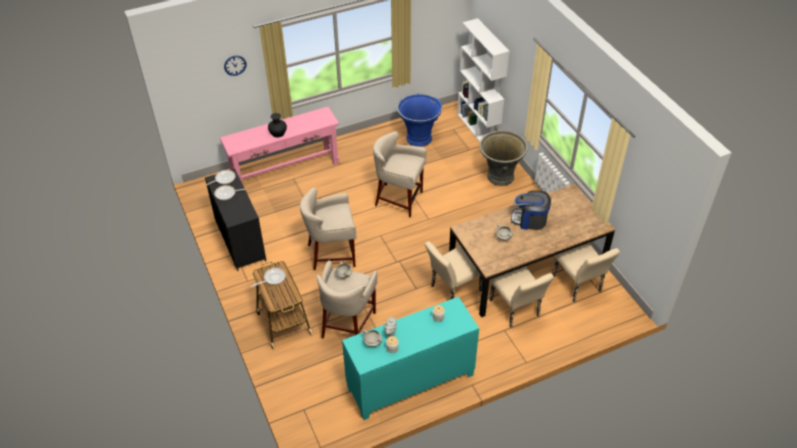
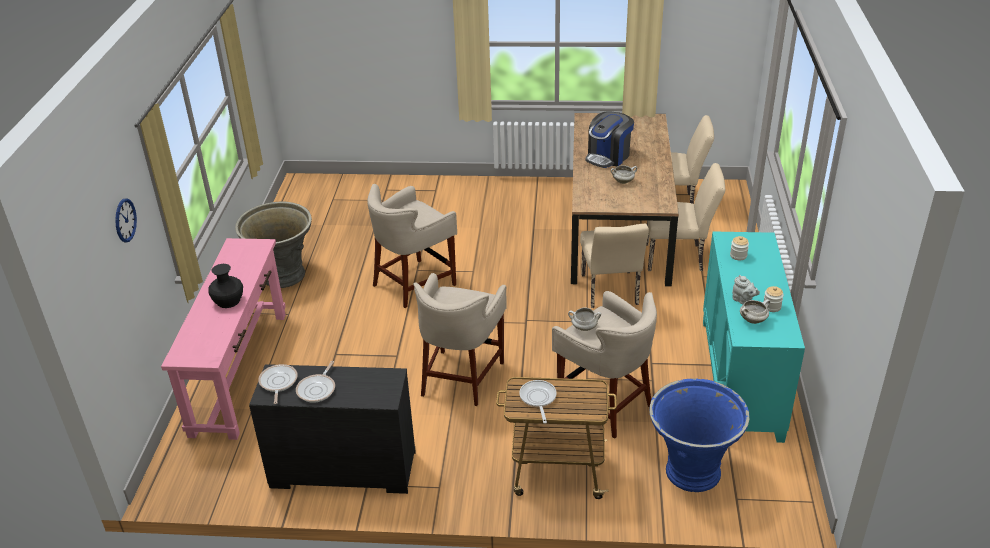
camera: 60 degrees left, 10 degrees down
blue planter [397,93,442,147] -> blue planter moved to [650,378,749,492]
white bookcase [457,18,510,142] -> none
grey planter [479,130,528,186] -> grey planter moved to [235,201,312,288]

